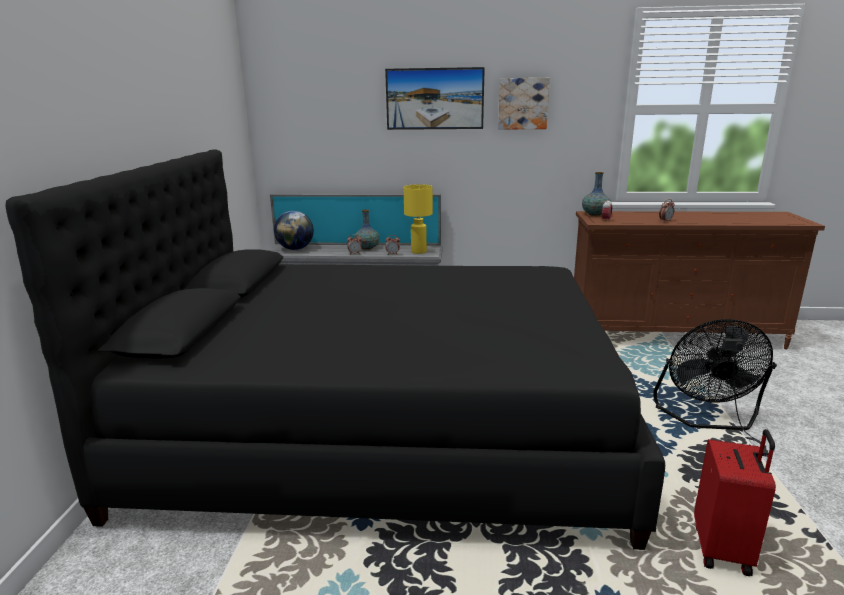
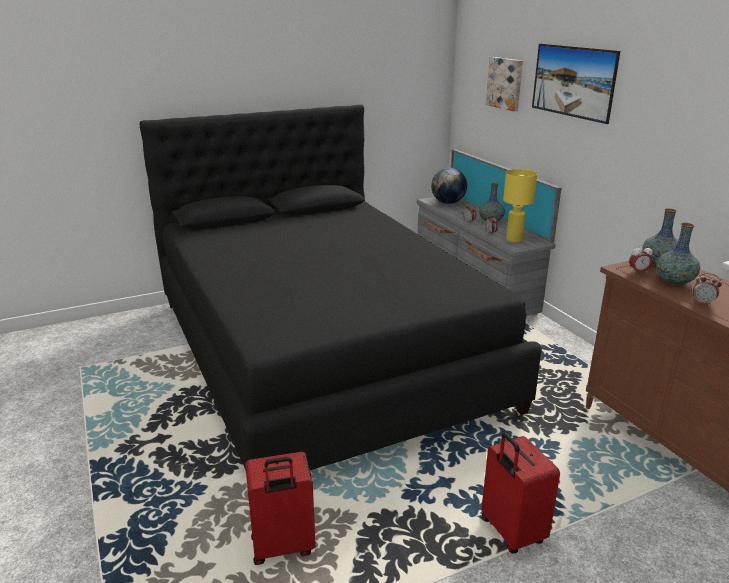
camera: 60 degrees right, 5 degrees up
picture [498,78,550,130] -> picture moved to [486,57,523,111]
black fan [653,319,777,457] -> red suitcase [482,433,560,553]
none -> vase [656,223,700,285]

